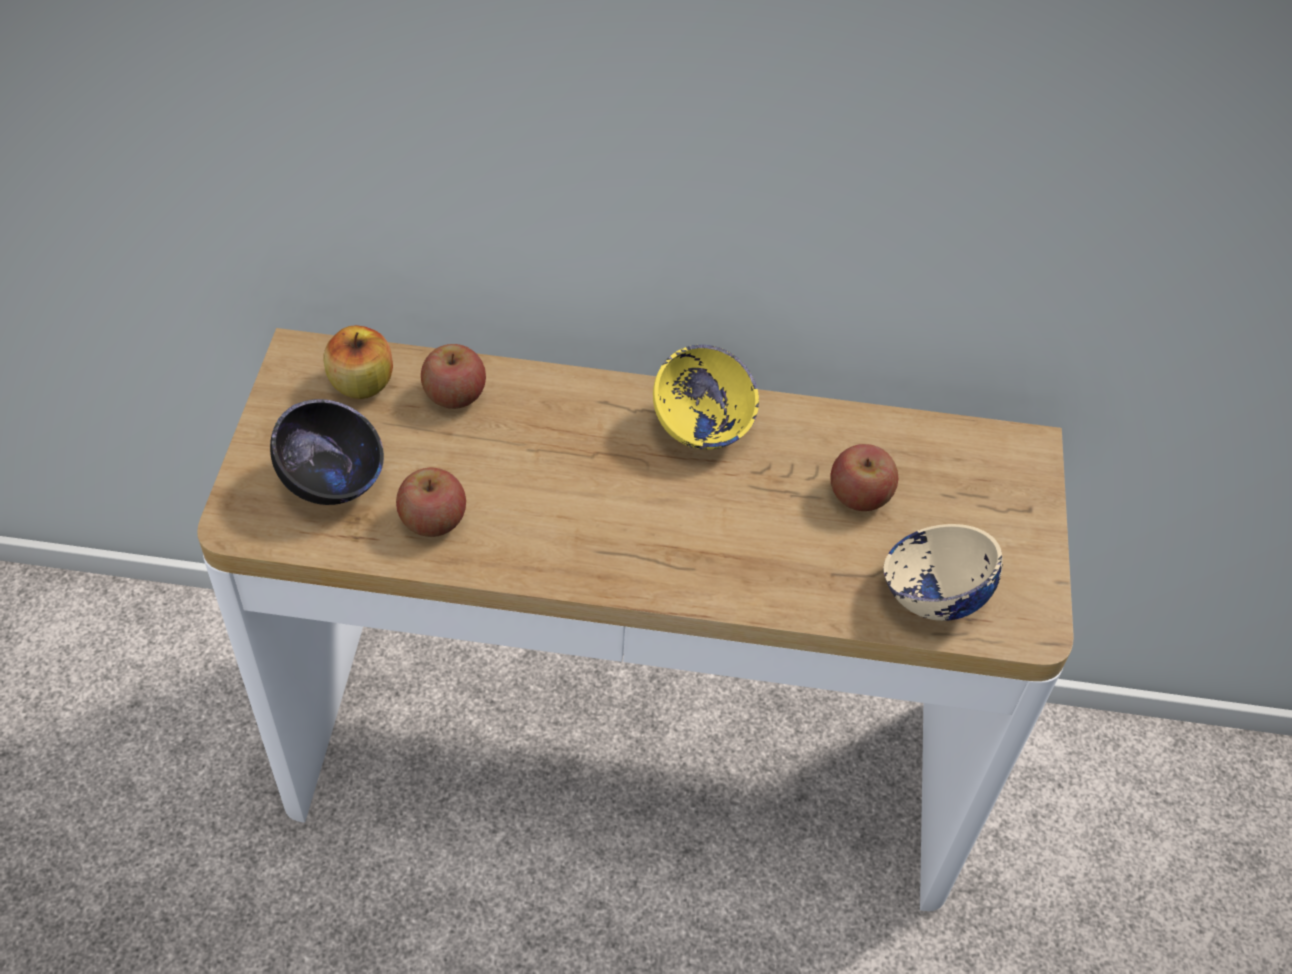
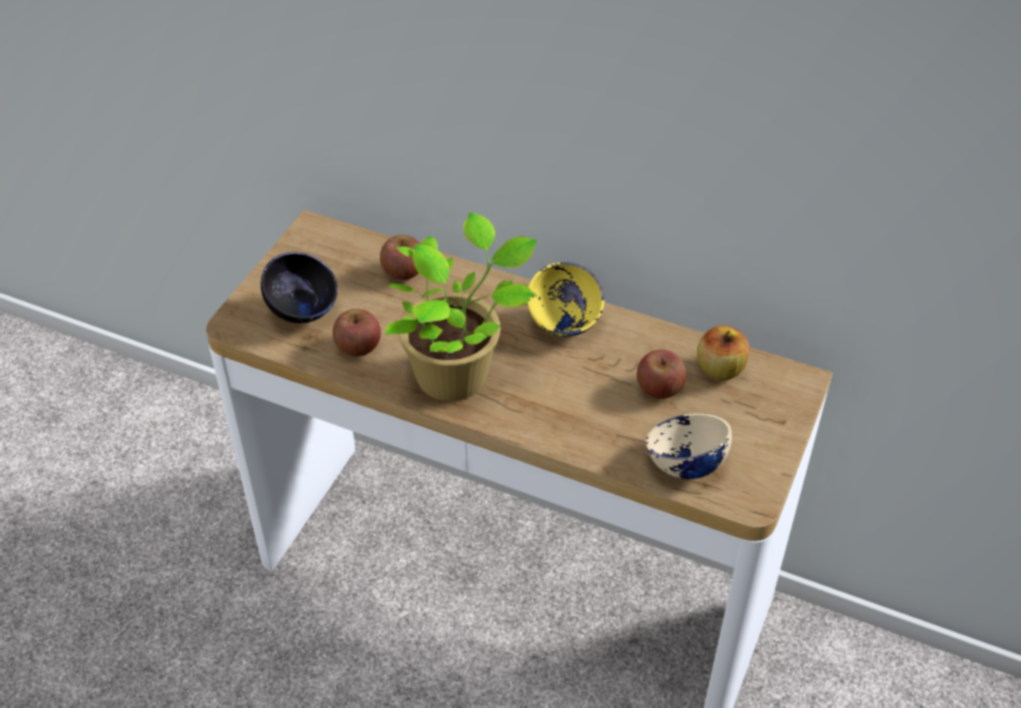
camera: 20 degrees right, 5 degrees down
apple [323,325,393,399] -> apple moved to [697,325,749,381]
none -> potted plant [385,212,537,401]

